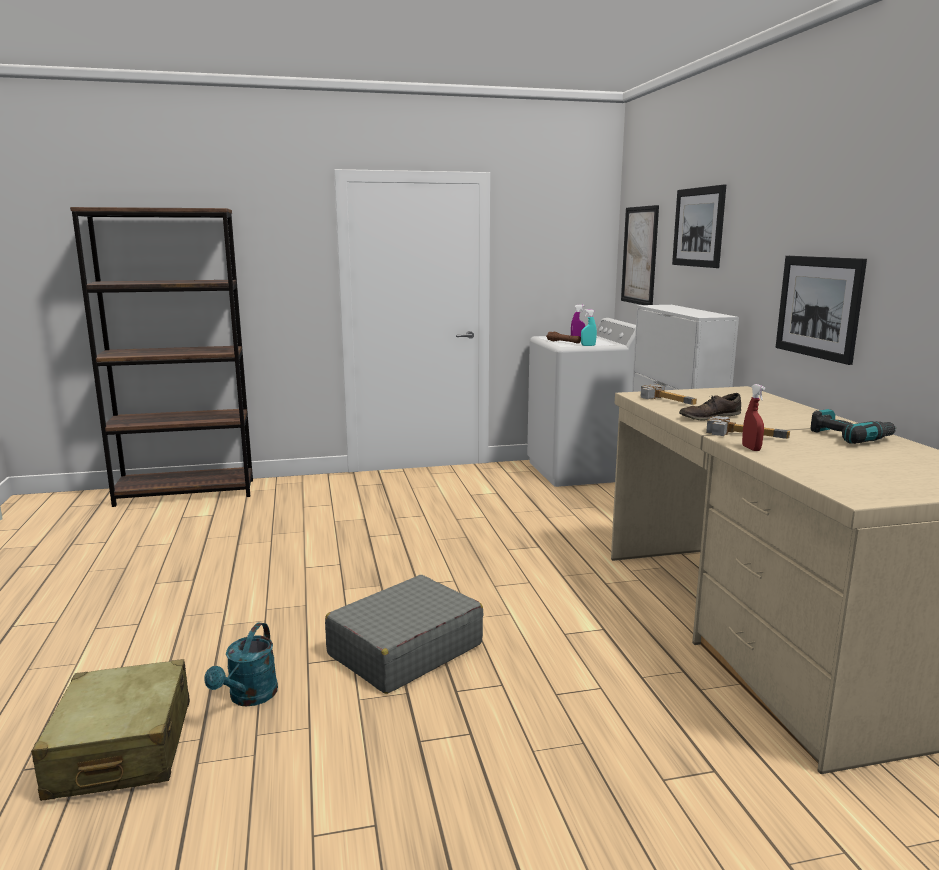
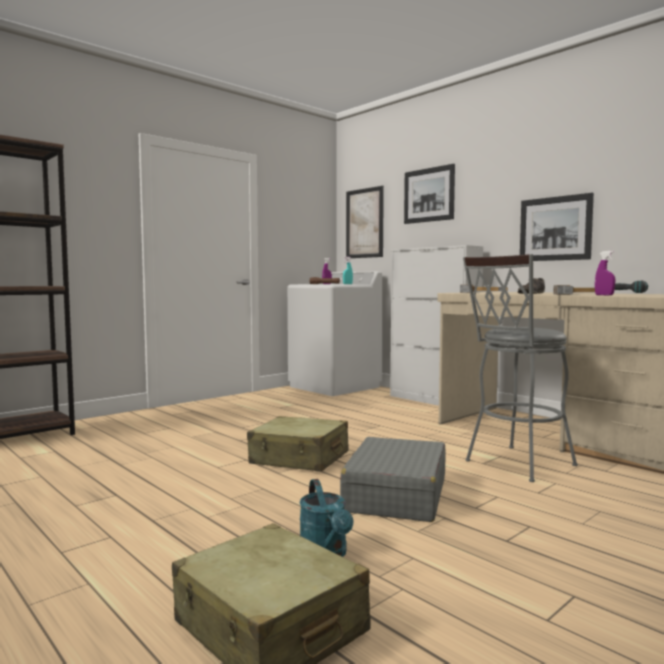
camera: 30 degrees left, 10 degrees down
red spray bottle [742,384,765,451] -> purple spray bottle [595,251,615,295]
none -> beige suitcase [247,416,349,472]
none -> grey stool [463,254,578,482]

